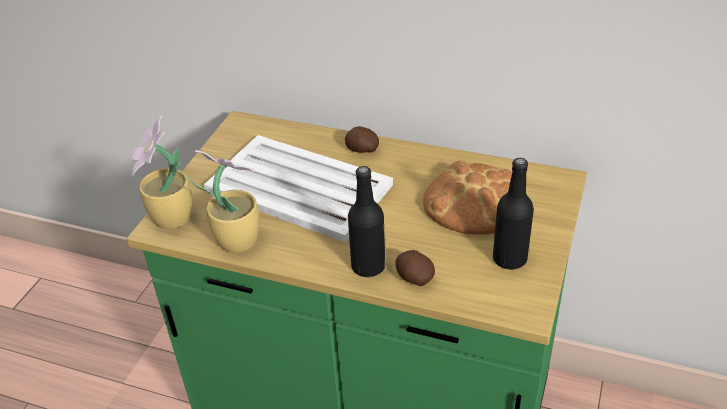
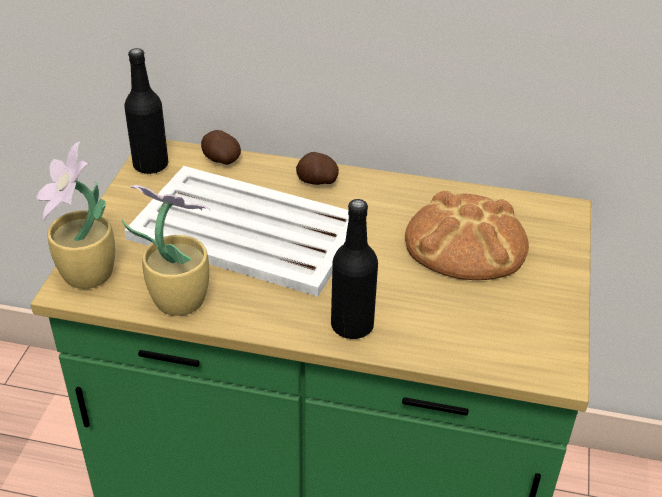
camera: 10 degrees left, 0 degrees up
potato [396,250,435,286] -> potato moved to [201,130,241,165]
black bottle [493,158,534,270] -> black bottle moved to [124,48,168,174]

